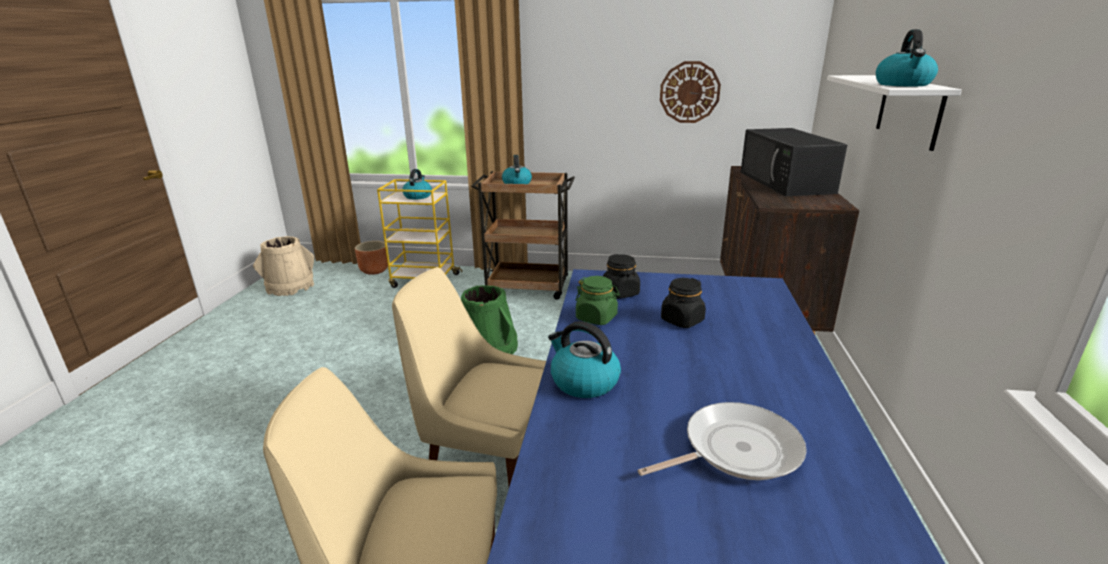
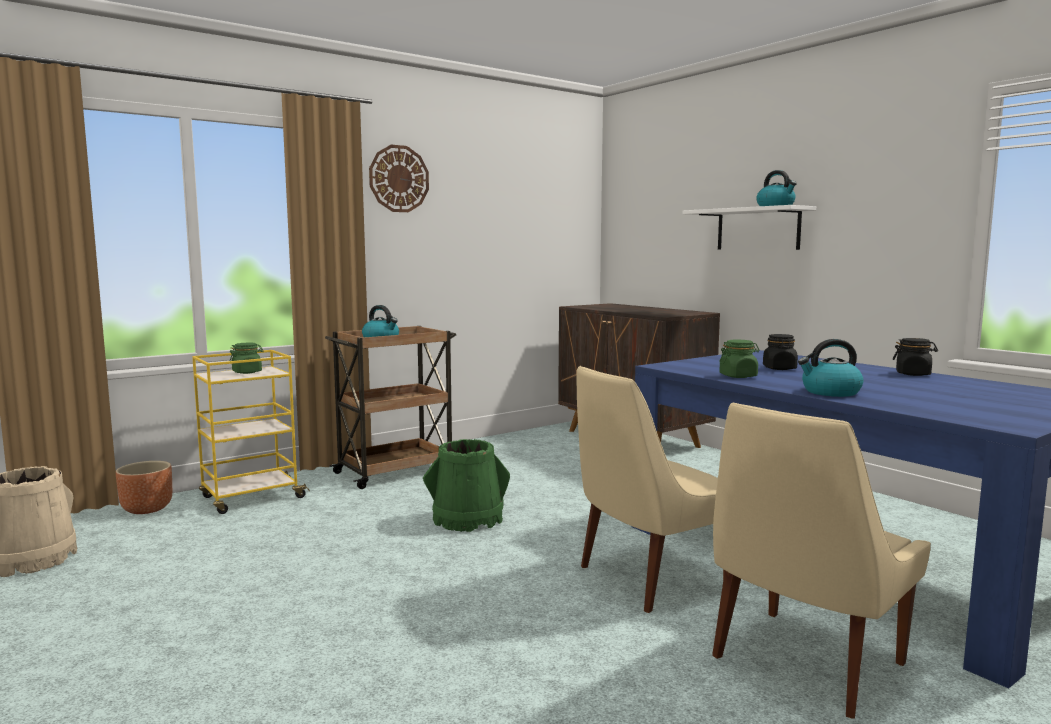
camera: 45 degrees left, 15 degrees down
kettle [402,169,432,199] -> green jar [230,343,263,374]
black jar [603,254,640,299] -> black jar moved to [893,338,938,376]
frying pan [638,402,807,480] -> none
wall clock [660,61,721,123] -> wall clock moved to [369,145,429,212]
black microwave [741,128,847,196] -> none

